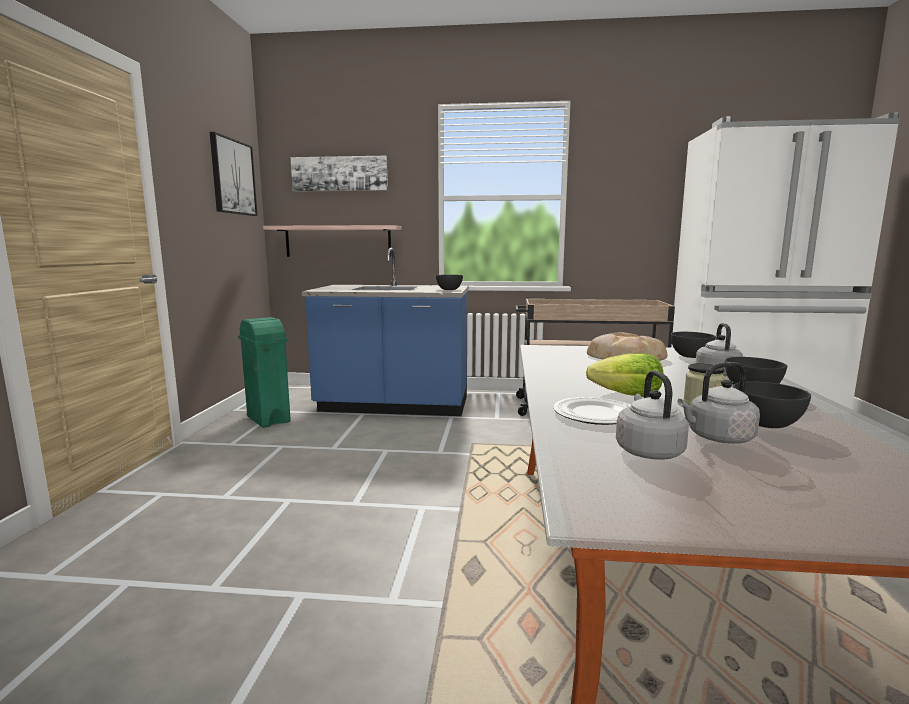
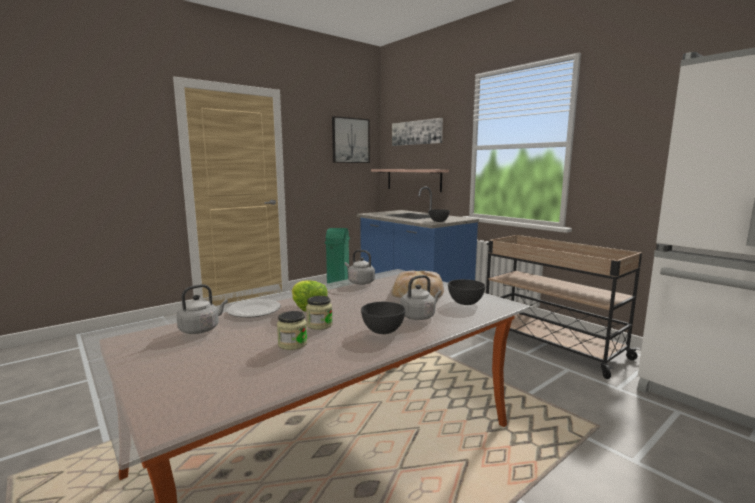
camera: 45 degrees right, 0 degrees up
grey kettle [677,362,760,444] -> grey kettle moved to [345,250,375,285]
grey bowl [733,381,811,428] -> jar [277,311,307,350]

